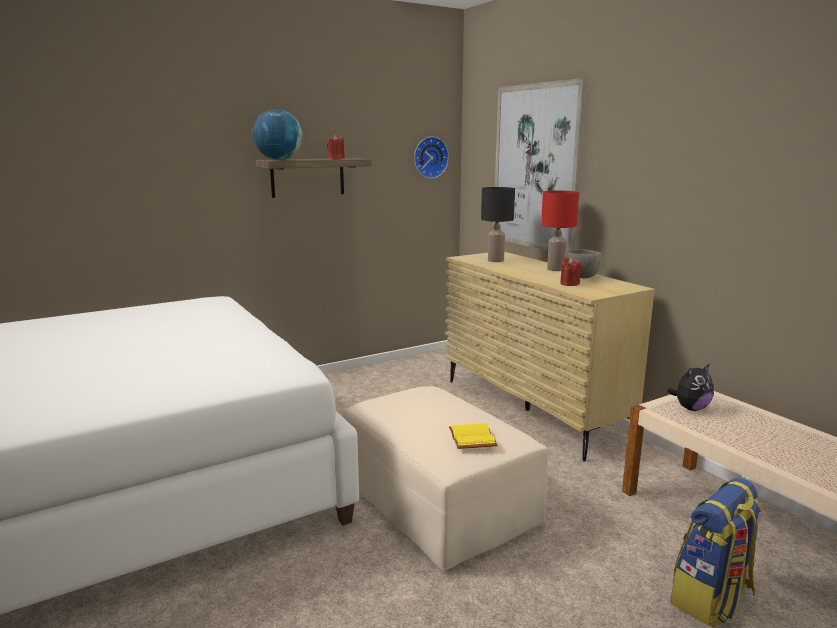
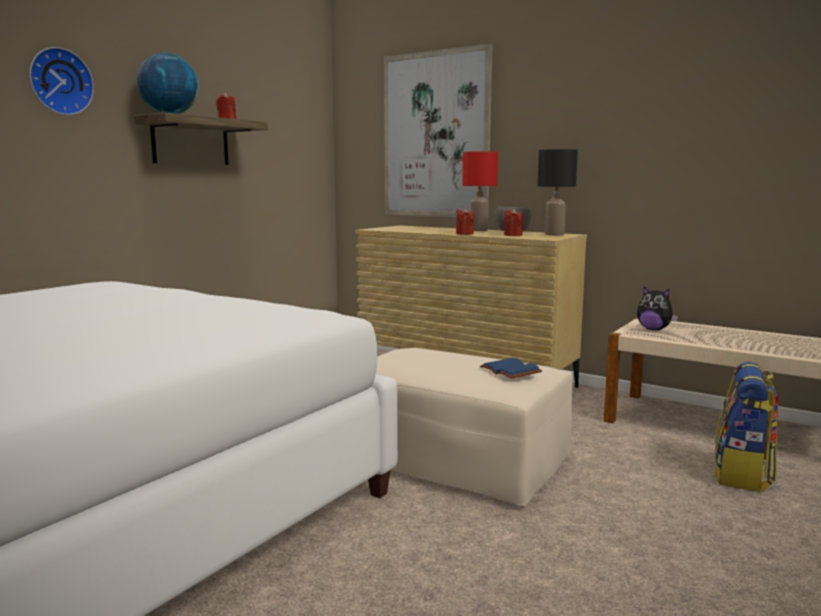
camera: 25 degrees left, 5 degrees down
wall clock [414,136,449,179] -> wall clock moved to [29,47,94,115]
yellow book [449,423,497,449] -> blue book [480,358,542,379]
black table lamp [481,187,515,262] -> black table lamp moved to [538,149,578,236]
plush toy [668,364,714,411] -> plush toy turned 90 degrees clockwise [637,286,678,330]
none -> red candle [456,207,474,235]

